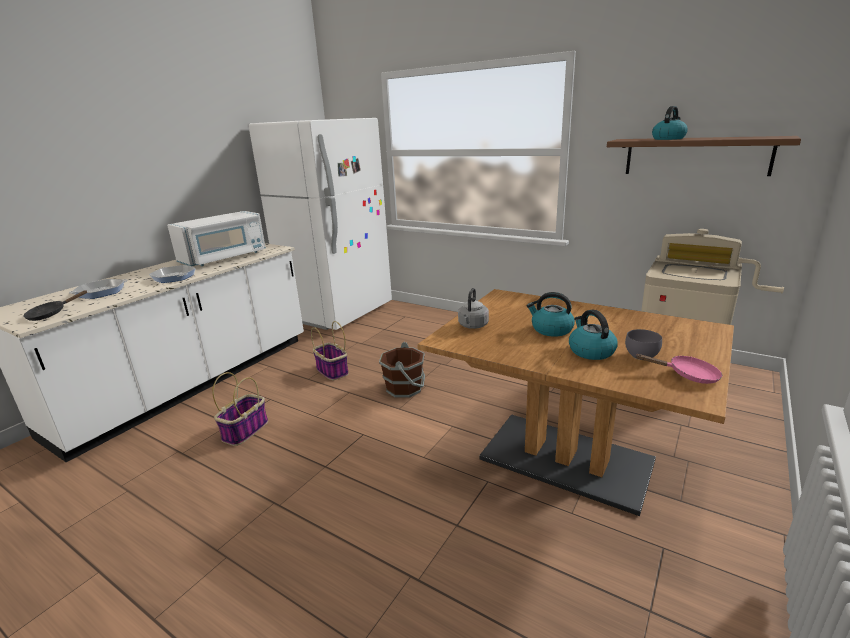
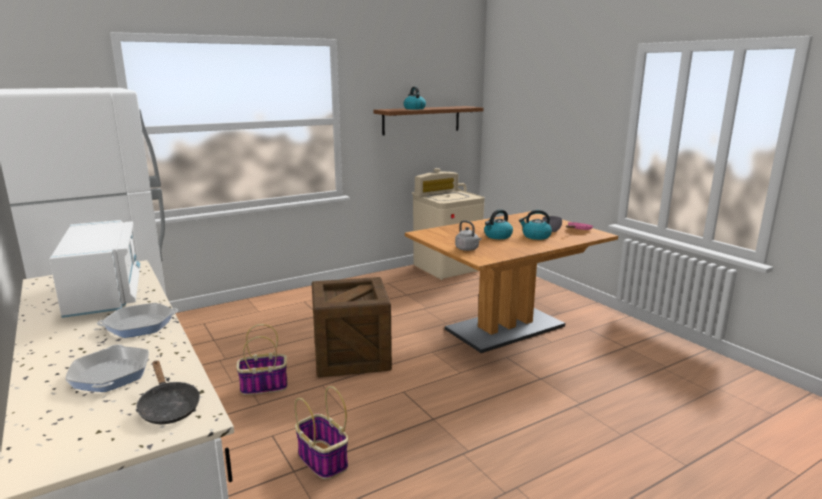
camera: 65 degrees left, 5 degrees down
brown bucket [379,342,425,398] -> crate [312,277,392,377]

